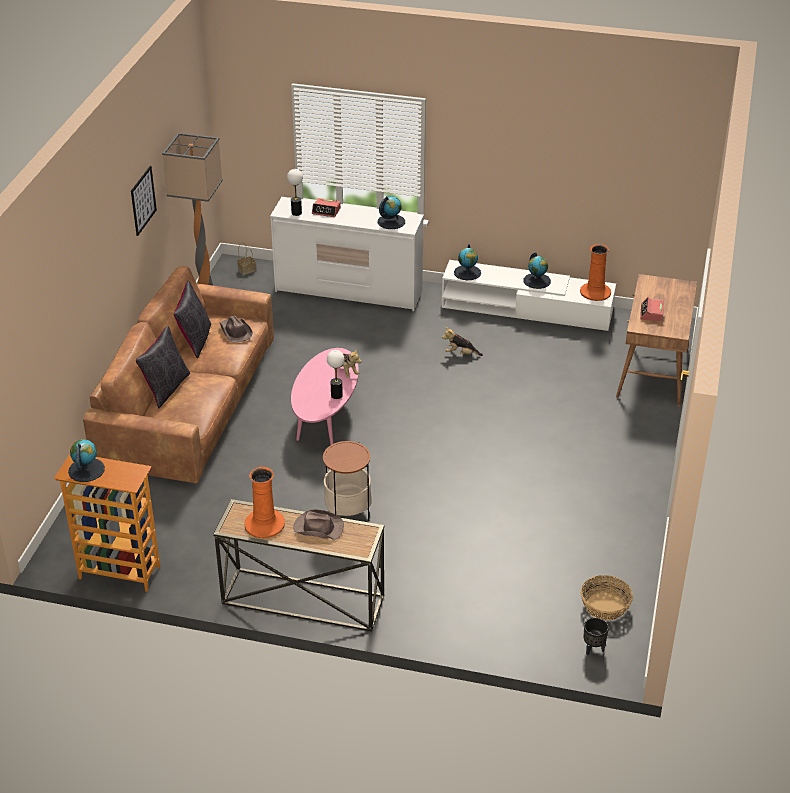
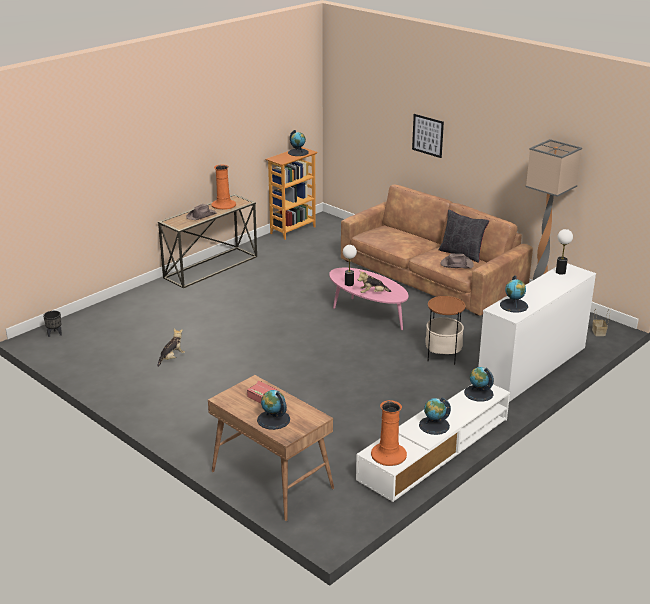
camera: 120 degrees right, 10 degrees down
picture [131,166,157,236] -> picture moved to [412,114,444,158]
black pillow [136,326,190,409] -> none
alarm clock [312,198,341,217] -> none
side table [323,441,372,521] -> side table moved to [425,296,465,365]
plush toy [442,327,483,356] -> plush toy moved to [158,329,185,367]
basket [581,575,633,621] -> none
none -> globe [257,390,290,430]

